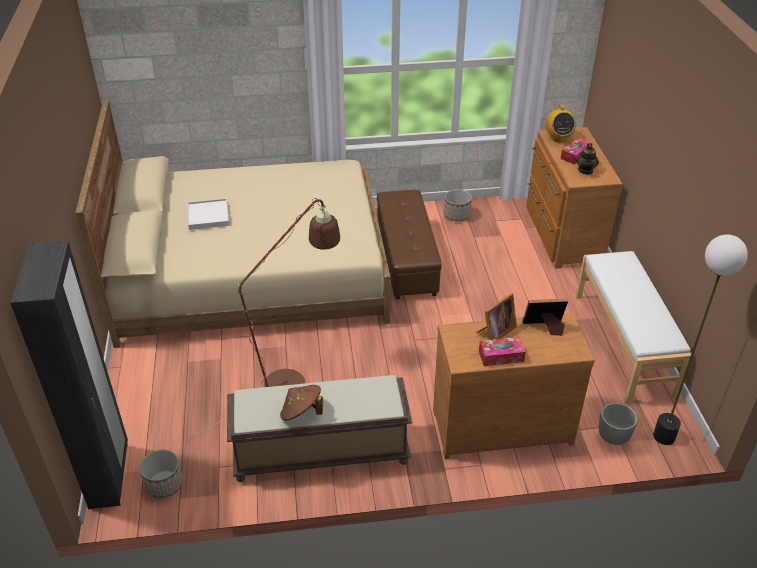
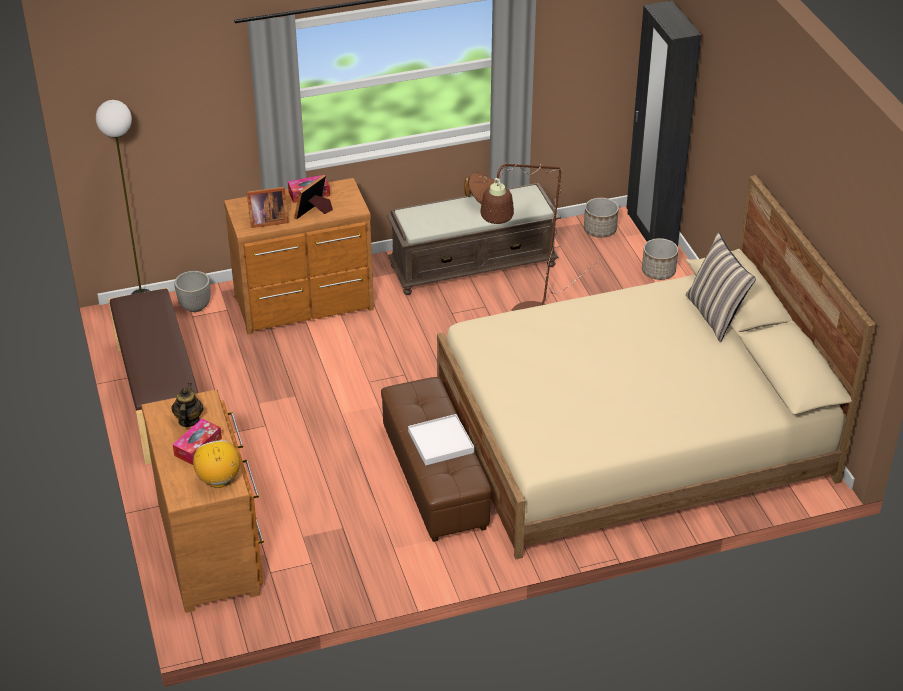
camera: 170 degrees right, 0 degrees up
white tray [188,199,229,230] -> white tray moved to [408,414,474,465]
planter [444,189,472,221] -> planter moved to [642,238,678,280]
white bench [576,251,693,403] -> brown bench [108,288,198,465]
none -> pillow [686,232,756,342]

